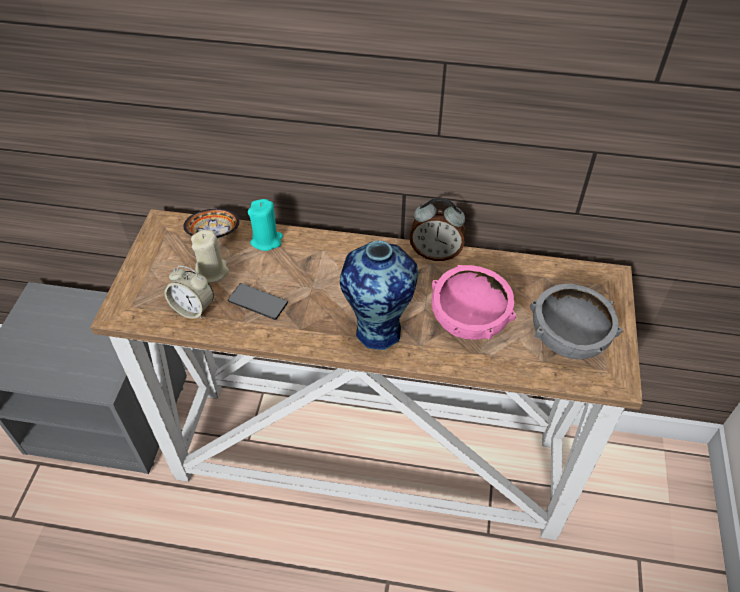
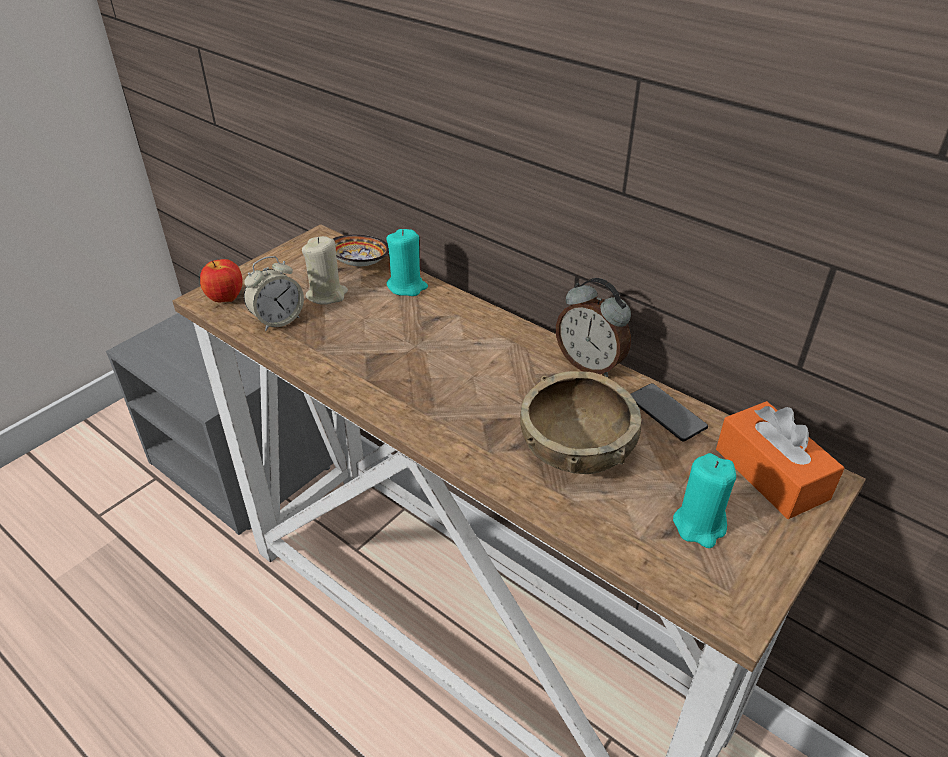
camera: 30 degrees right, 10 degrees down
alarm clock [164,265,214,319] -> alarm clock turned 90 degrees counterclockwise [244,256,304,331]
phone [228,283,288,320] -> phone moved to [631,383,708,441]
vase [340,240,418,350] -> none
pink bowl [432,265,516,340] -> brown bowl [520,371,641,474]
grey bowl [530,284,623,359] -> turquoise candle [673,453,736,548]
none -> apple [200,259,243,303]
none -> orange tissue box [716,401,844,519]

